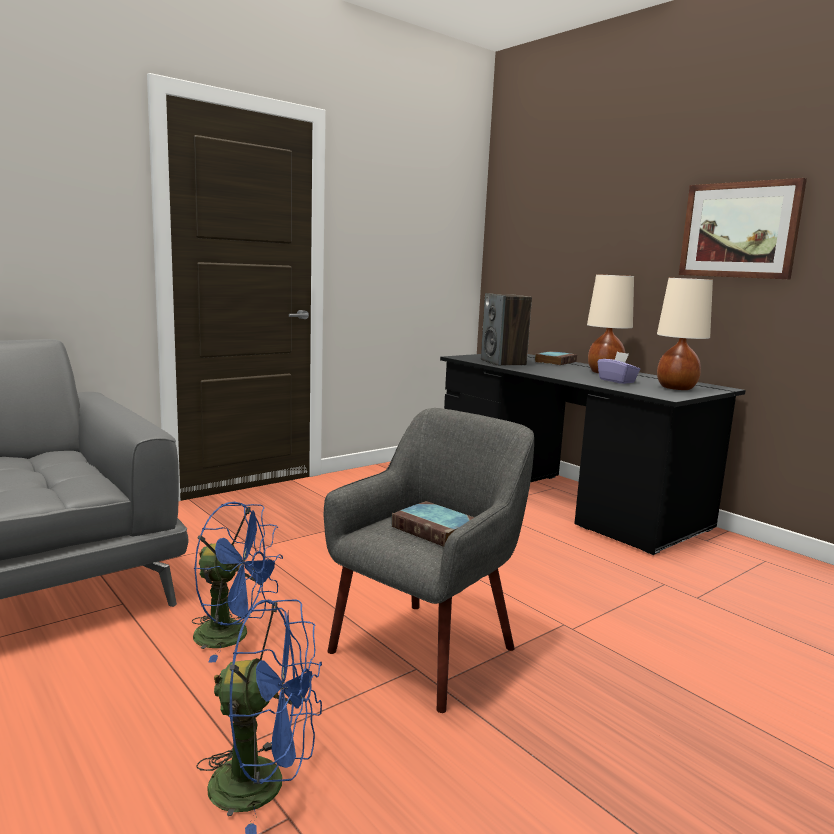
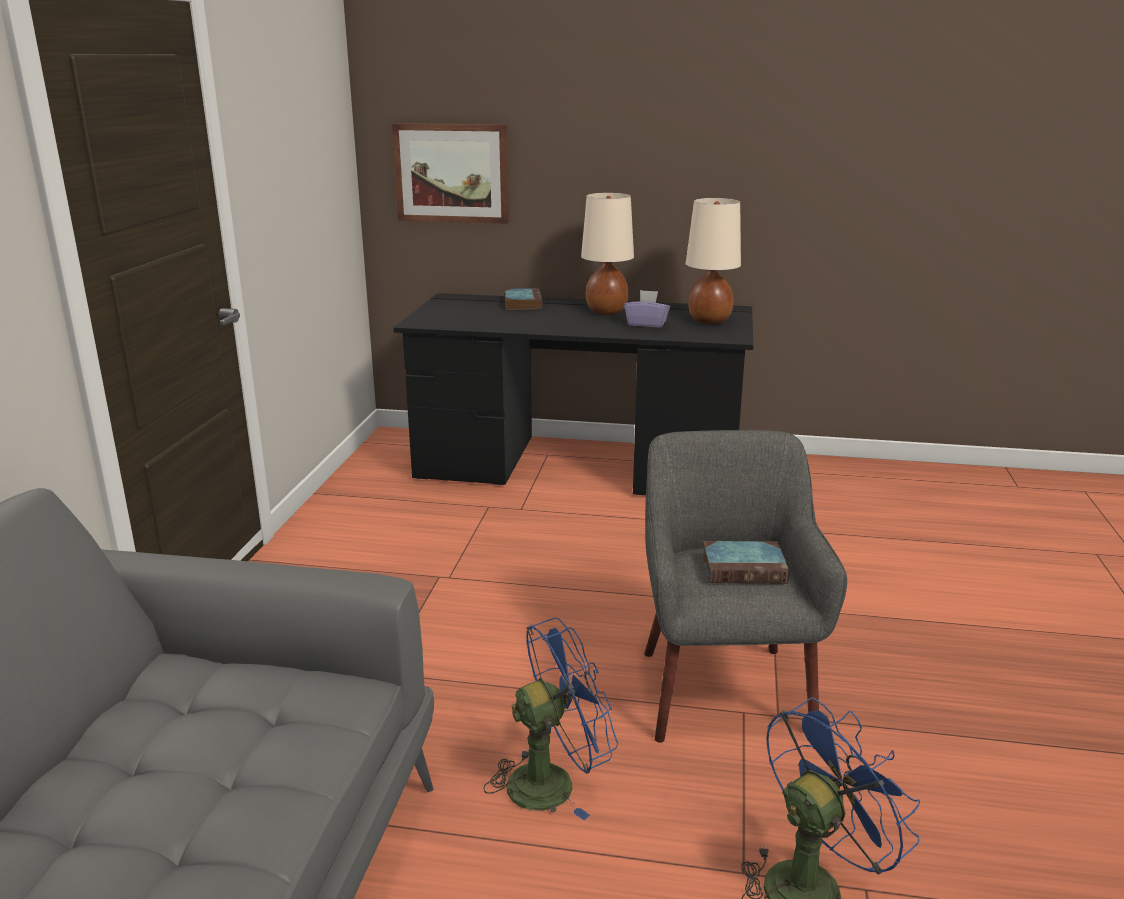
camera: 40 degrees left, 10 degrees up
speaker [481,293,532,366] -> none
picture [679,178,807,280] -> picture moved to [392,123,509,224]

